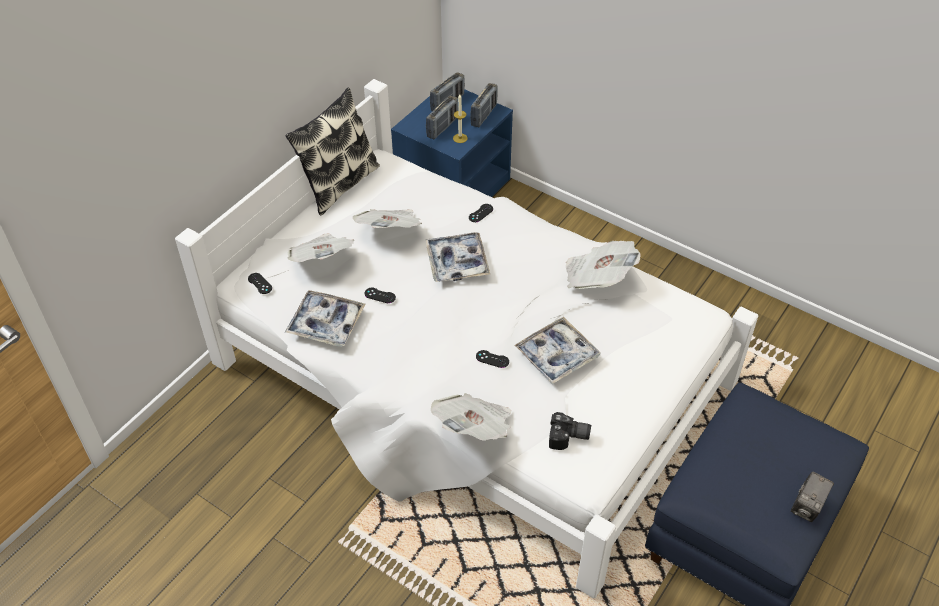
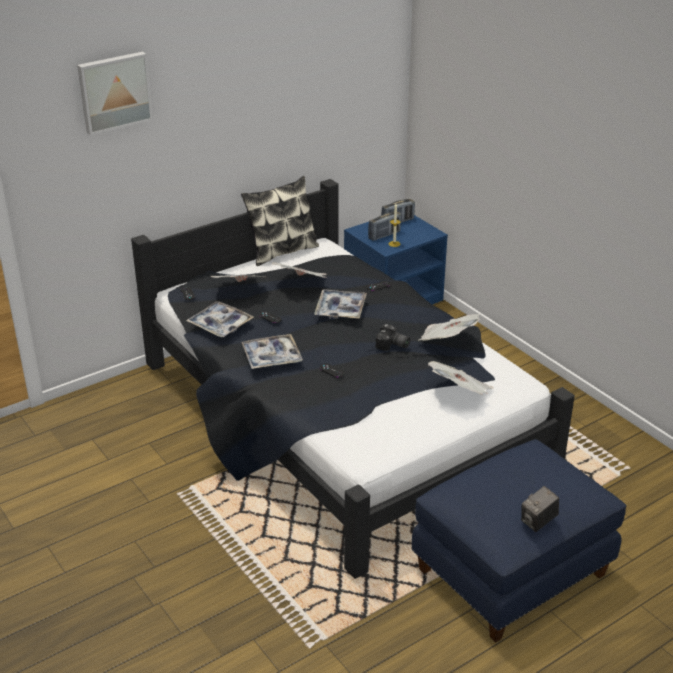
camera: 20 degrees right, 15 degrees down
white bed [175,79,759,599] -> black bed [131,179,575,579]
newspaper [431,393,511,441] -> newspaper moved to [428,361,493,395]
radio [470,83,498,127] -> none
tray [514,317,601,384] -> tray moved to [241,334,303,369]
camera [549,412,591,450] -> camera moved to [376,324,411,351]
none -> picture [77,52,153,135]

